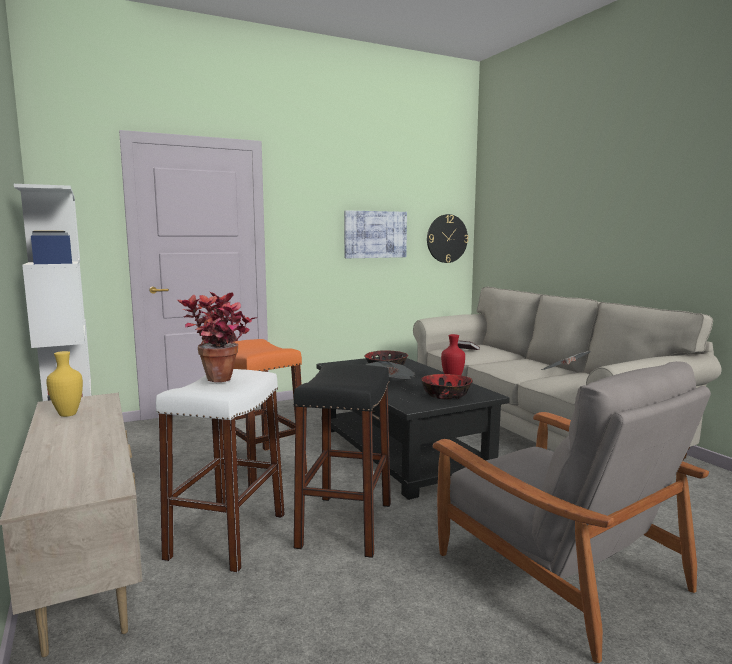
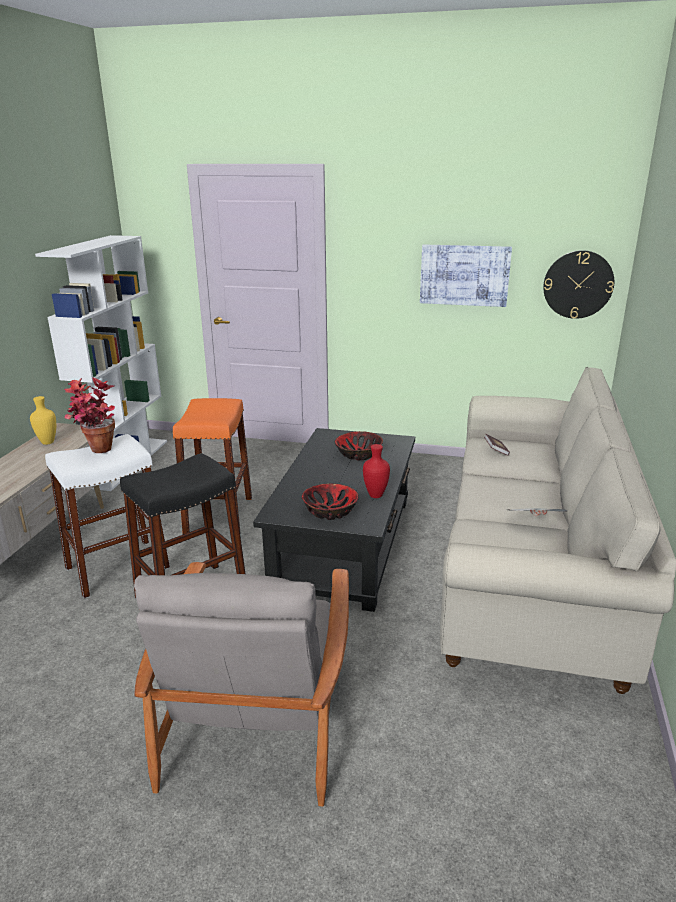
camera: 40 degrees right, 15 degrees up
newspaper [366,361,415,379] -> none

